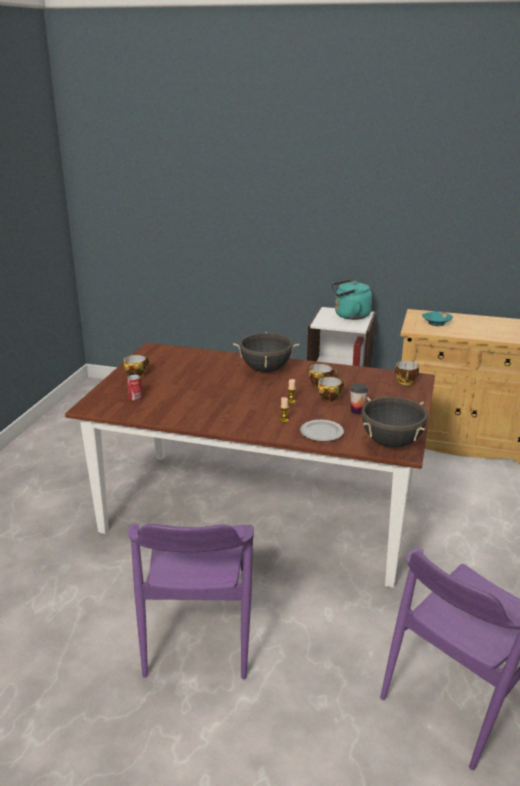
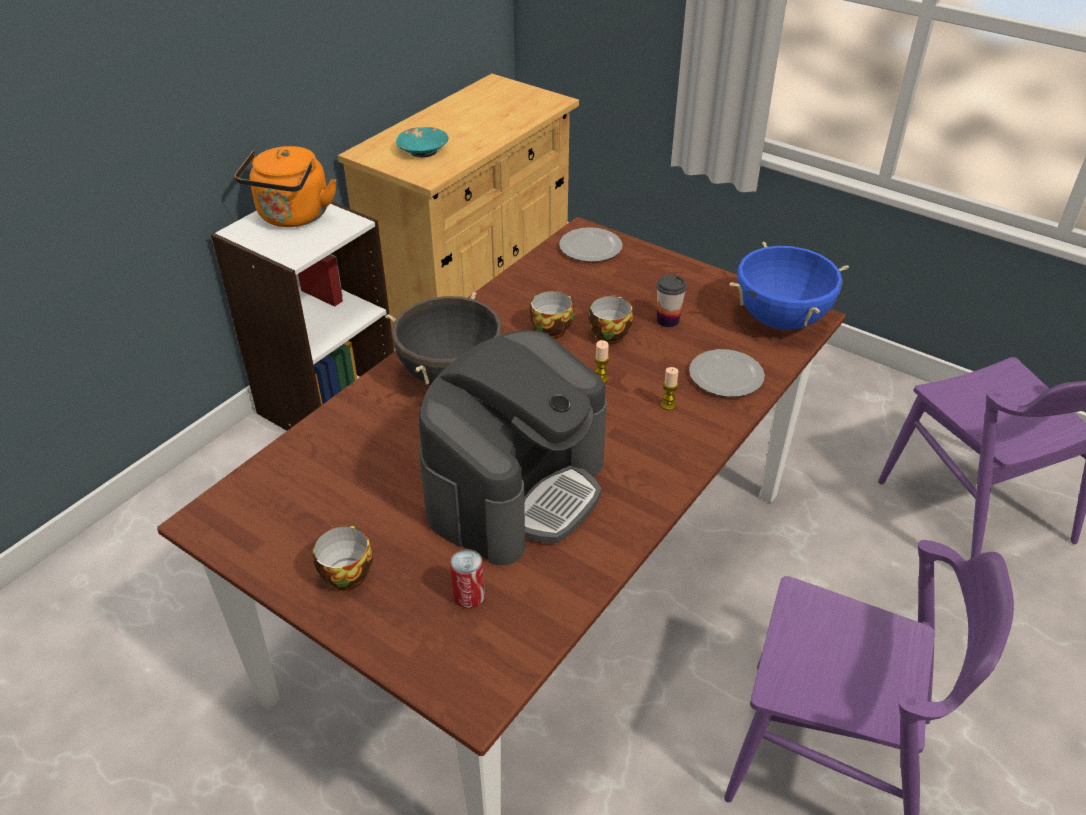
camera: 70 degrees left, 15 degrees up
turquoise kettle [331,279,372,320] -> orange kettle [235,146,336,227]
black cooking pot [361,397,428,448] -> blue cooking pot [729,241,849,330]
cup [395,361,419,385] -> plate [559,227,623,262]
none -> coffee machine [418,330,607,565]

